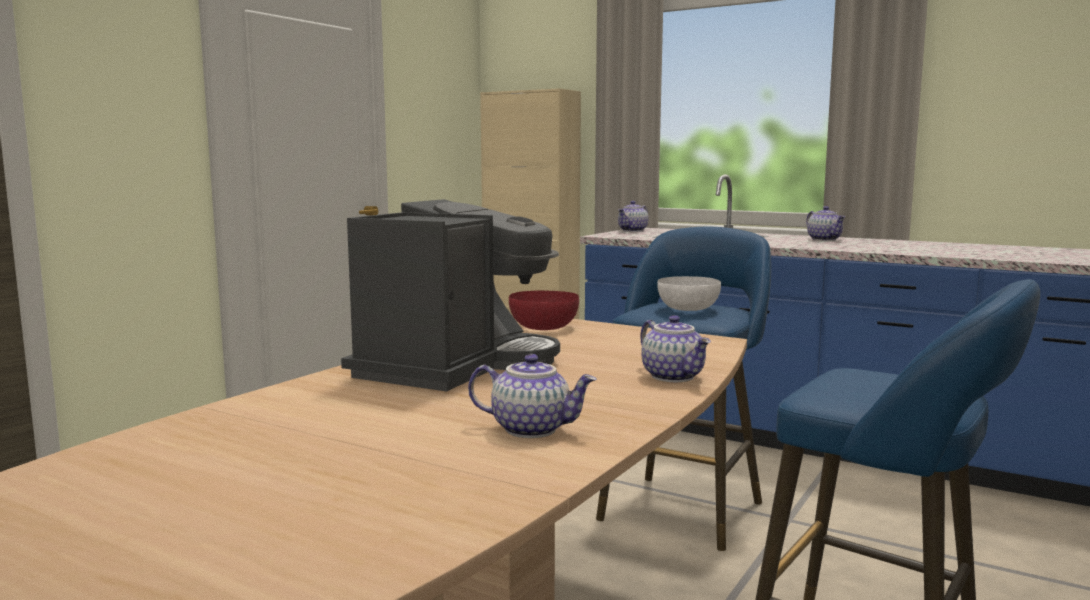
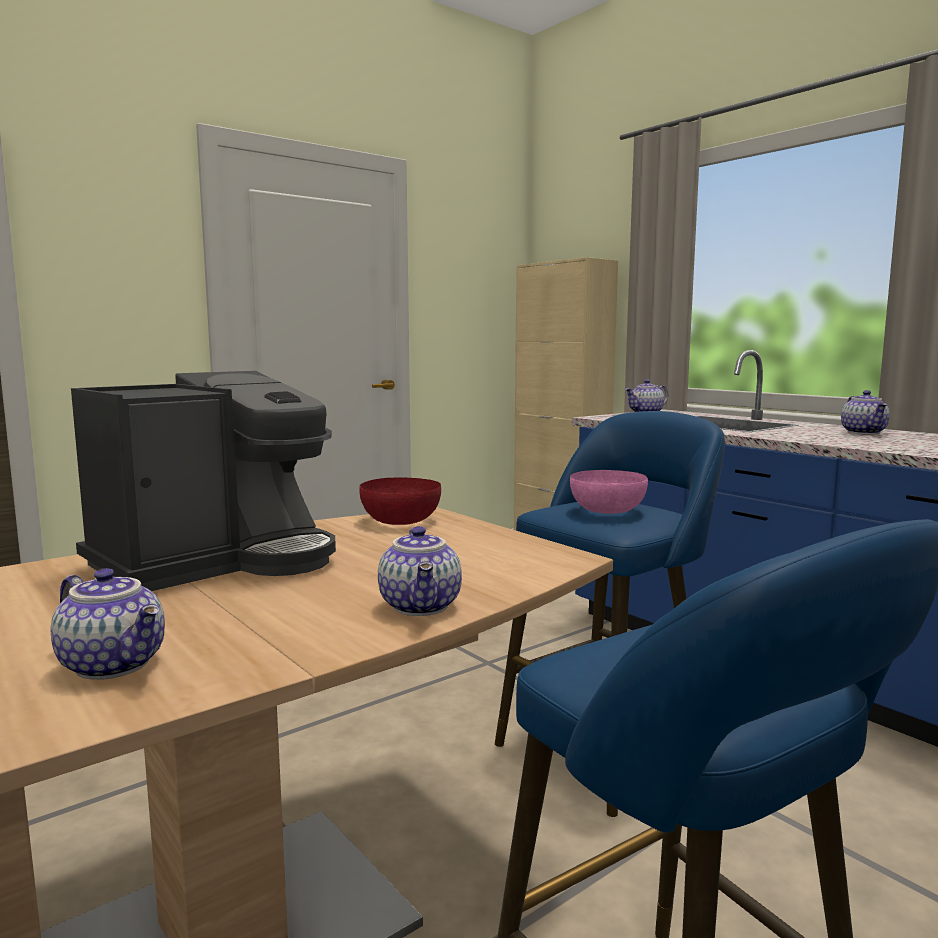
camera: 20 degrees right, 0 degrees up
white bowl [657,276,721,311] -> pink bowl [570,470,648,514]

